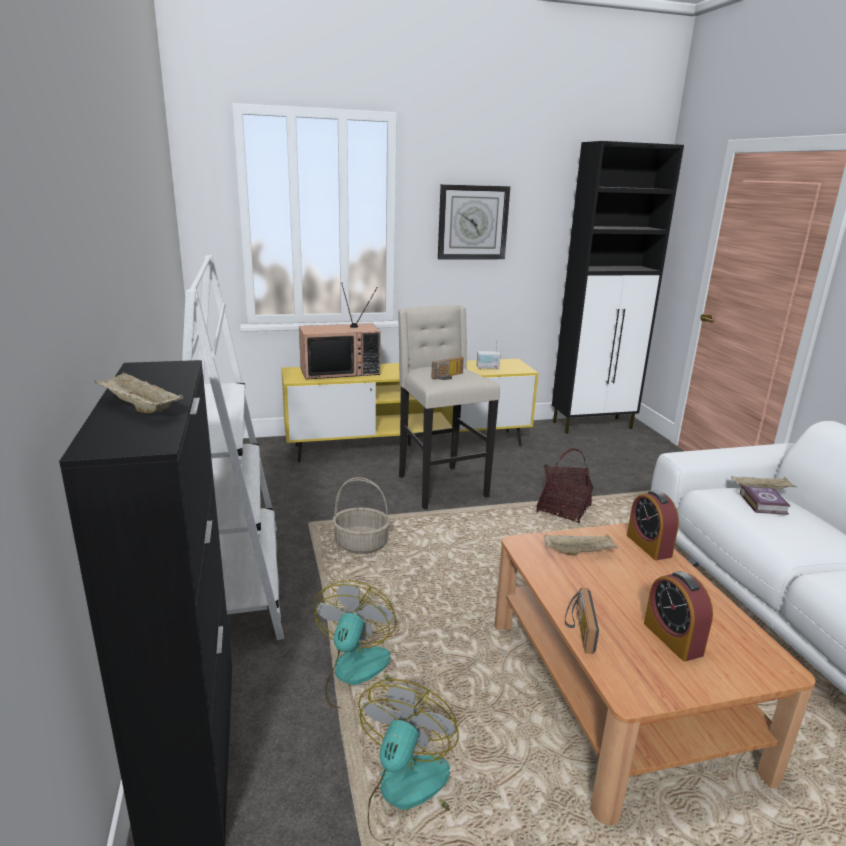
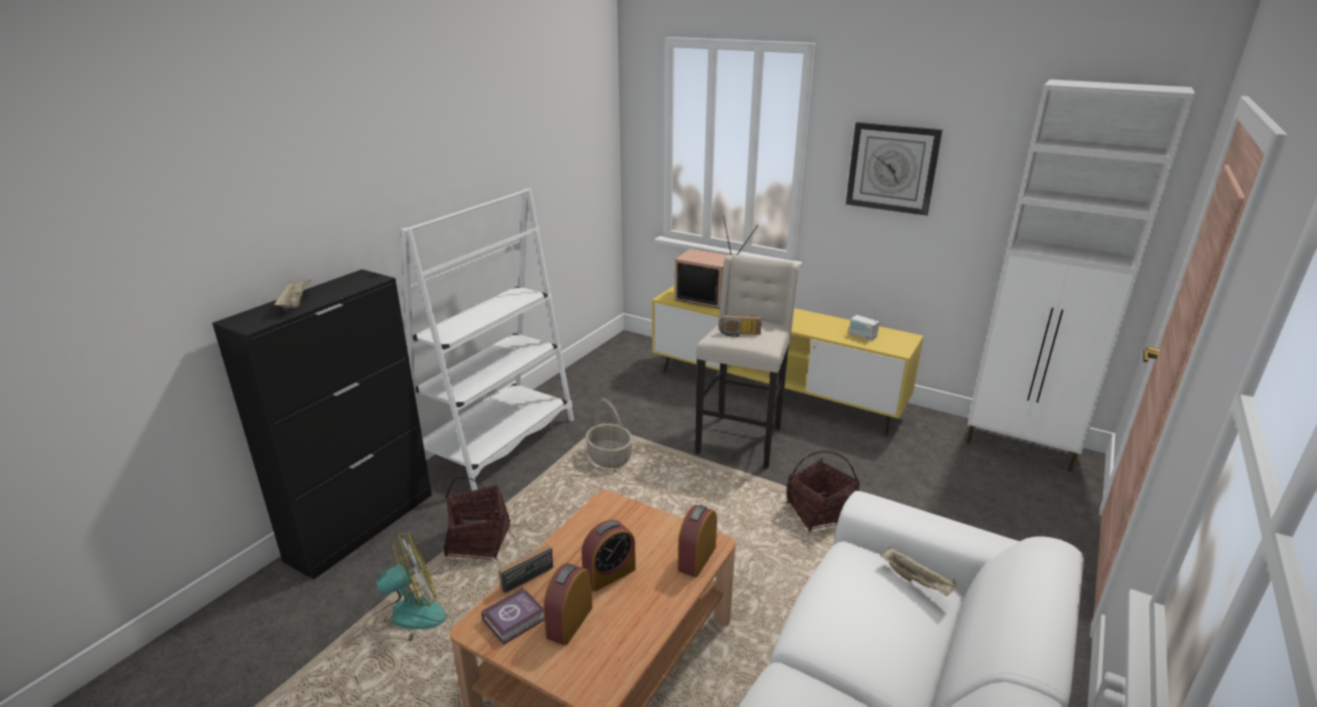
camera: 45 degrees right, 5 degrees up
fan [313,580,397,709] -> basket [444,477,510,560]
beige tray [544,534,618,556] -> none
black cabinet [552,141,684,434] -> white cabinet [967,79,1195,472]
book [740,485,790,515] -> book moved to [481,587,544,645]
none -> alarm clock [581,520,636,592]

